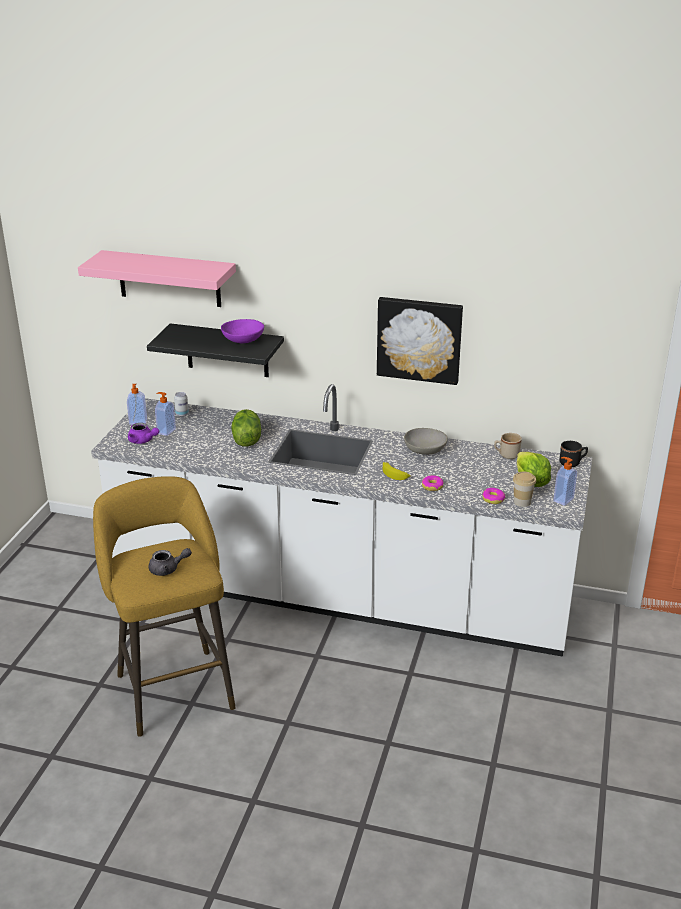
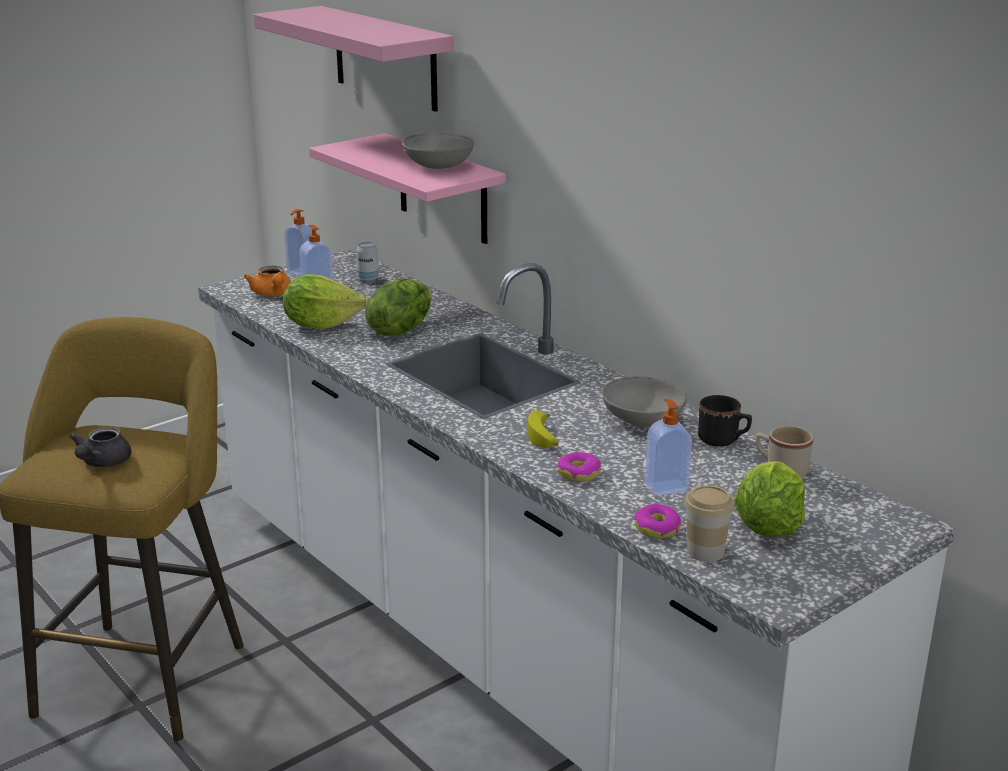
camera: 35 degrees right, 5 degrees down
purple teapot [128,423,159,444] -> orange teapot [244,266,291,296]
black shelf [147,323,284,377] -> pink shelf [309,133,506,244]
grey teapot [148,548,192,576] -> grey teapot turned 75 degrees clockwise [69,427,131,467]
purple bowl [221,319,264,343] -> grey bowl [402,134,474,169]
picture [377,297,463,385] -> none
soap dispenser [553,457,577,506] -> soap dispenser moved to [645,399,692,496]
black mug [559,441,588,467] -> black mug moved to [698,395,752,447]
none -> lettuce [283,274,367,329]

